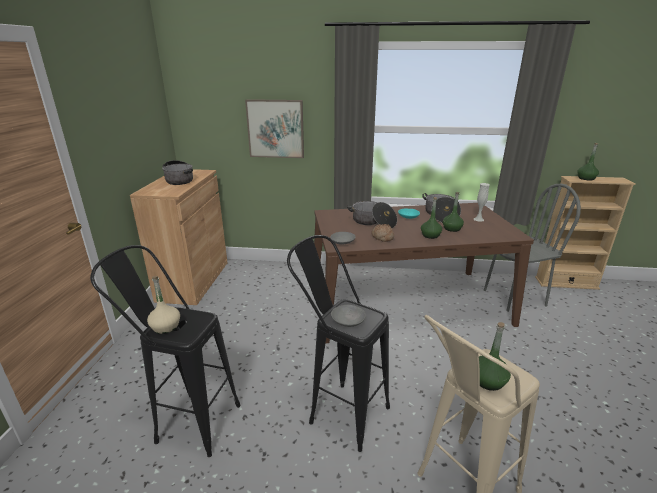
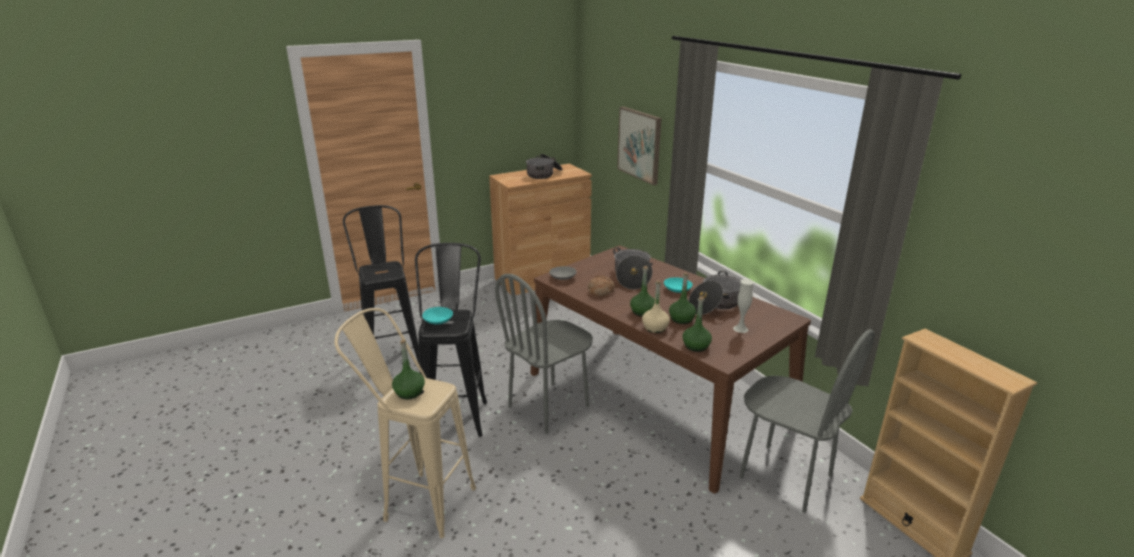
camera: 55 degrees right, 0 degrees up
beige bottle [147,276,180,334] -> beige bottle moved to [642,280,670,333]
grey bowl [331,305,366,327] -> turquoise bowl [422,307,453,324]
green bottle [577,143,599,180] -> green bottle moved to [682,296,712,352]
none -> grey chair [495,274,593,434]

